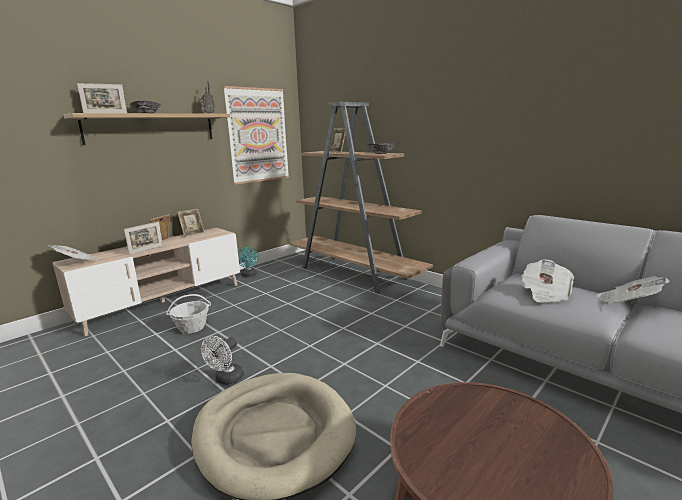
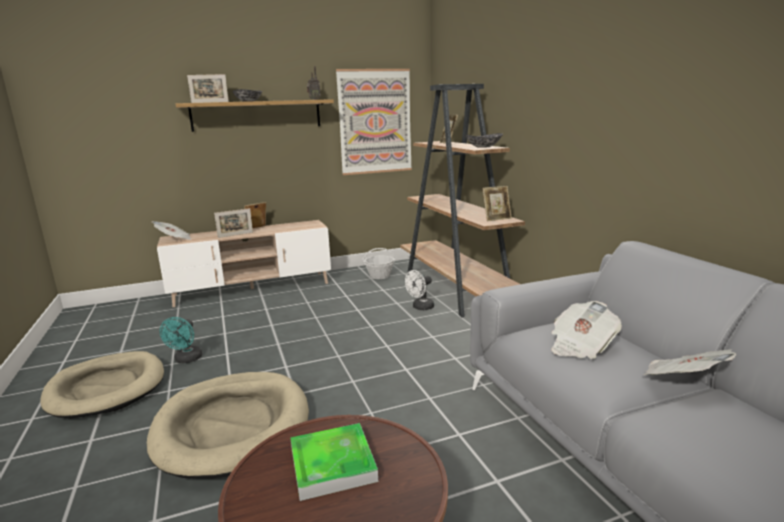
camera: 25 degrees right, 0 degrees up
basket [166,294,211,334] -> basket moved to [362,248,397,279]
picture frame [177,209,205,237] -> picture frame moved to [483,186,512,222]
white fan [201,336,244,385] -> white fan moved to [405,270,434,310]
turquoise fan [238,247,258,277] -> turquoise fan moved to [160,317,202,363]
none -> beige dog bed [40,351,164,418]
none -> tray [290,423,378,501]

